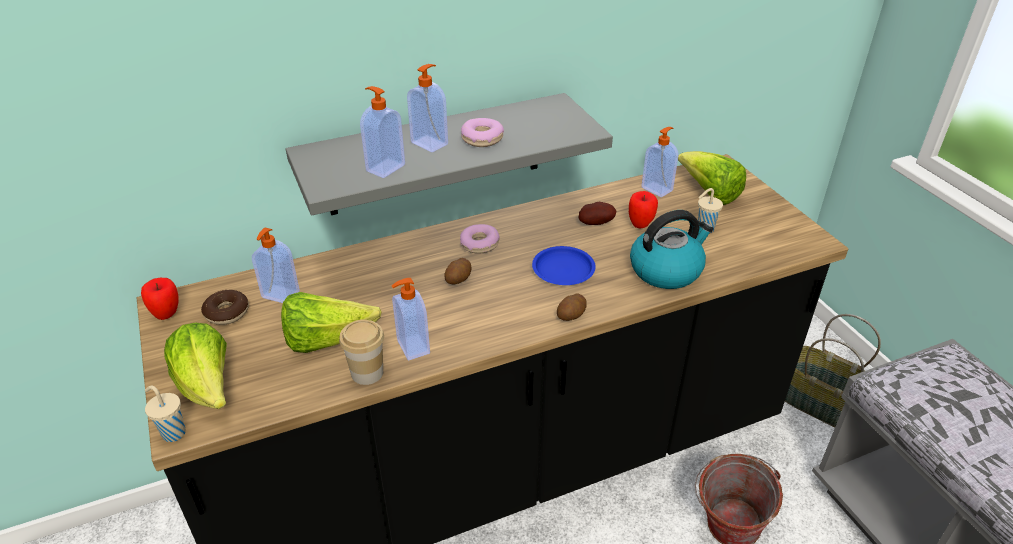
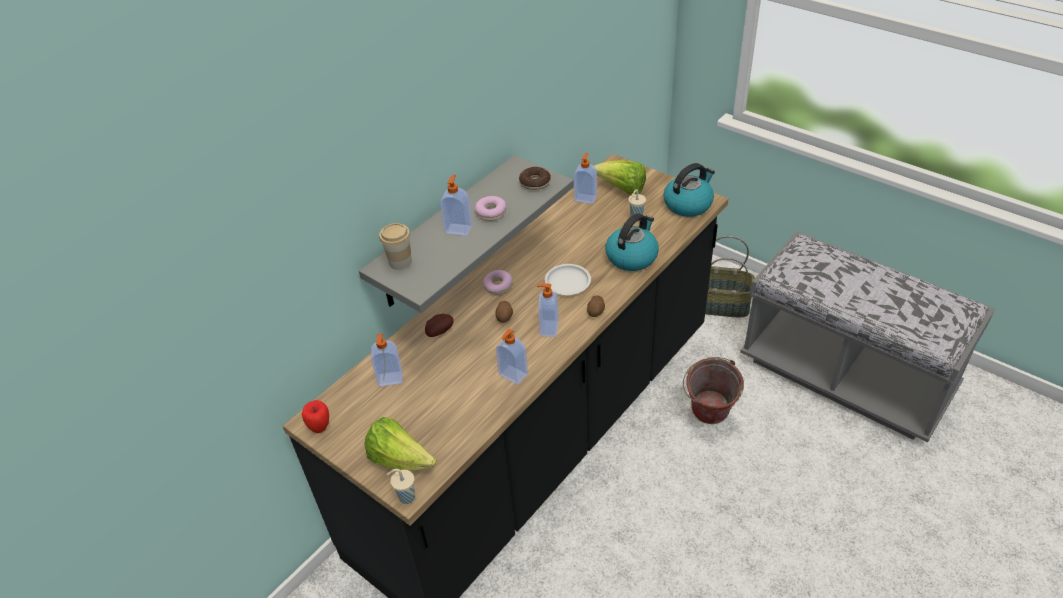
camera: 25 degrees left, 5 degrees up
donut [201,290,249,325] -> donut moved to [519,167,551,190]
lettuce [281,292,382,353] -> none
cup [339,320,384,385] -> cup moved to [379,223,412,270]
soap dispenser [360,86,405,178] -> soap dispenser moved to [537,283,559,337]
blue plate [532,246,596,285] -> white plate [545,264,591,295]
potato [579,202,616,225] -> potato moved to [425,314,453,337]
apple [629,191,658,229] -> none
none -> kettle [663,163,715,217]

